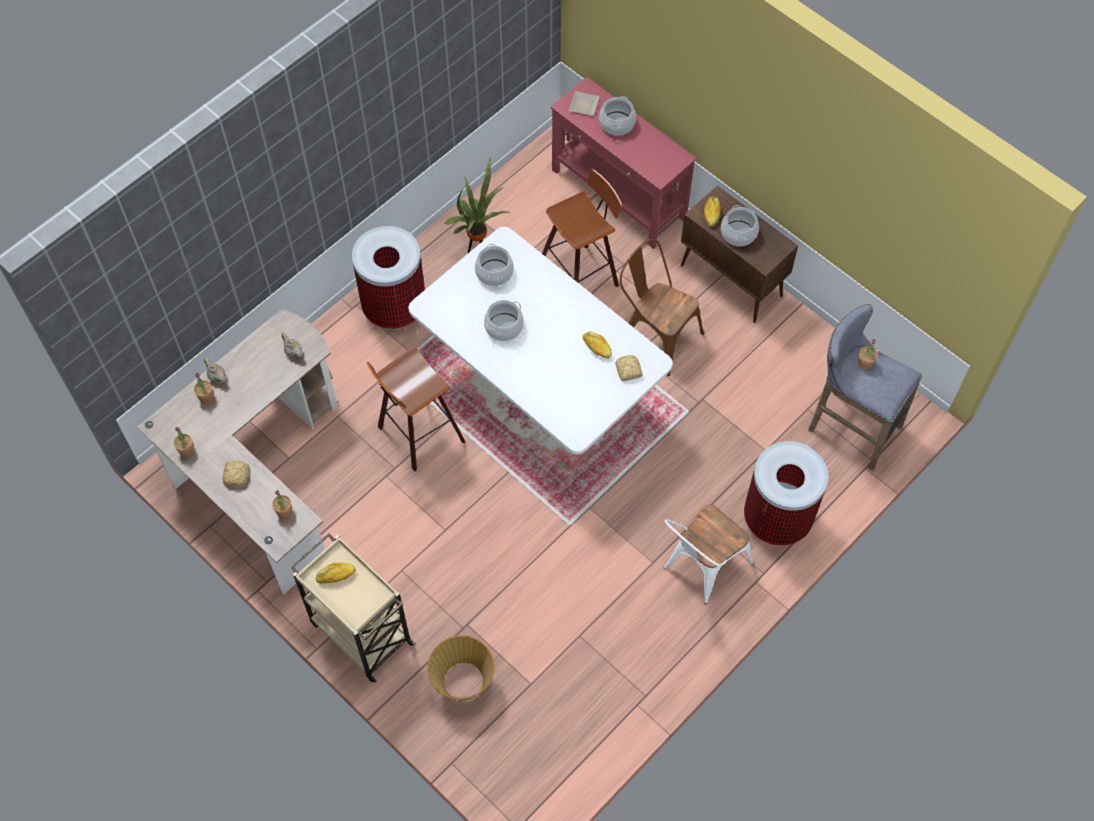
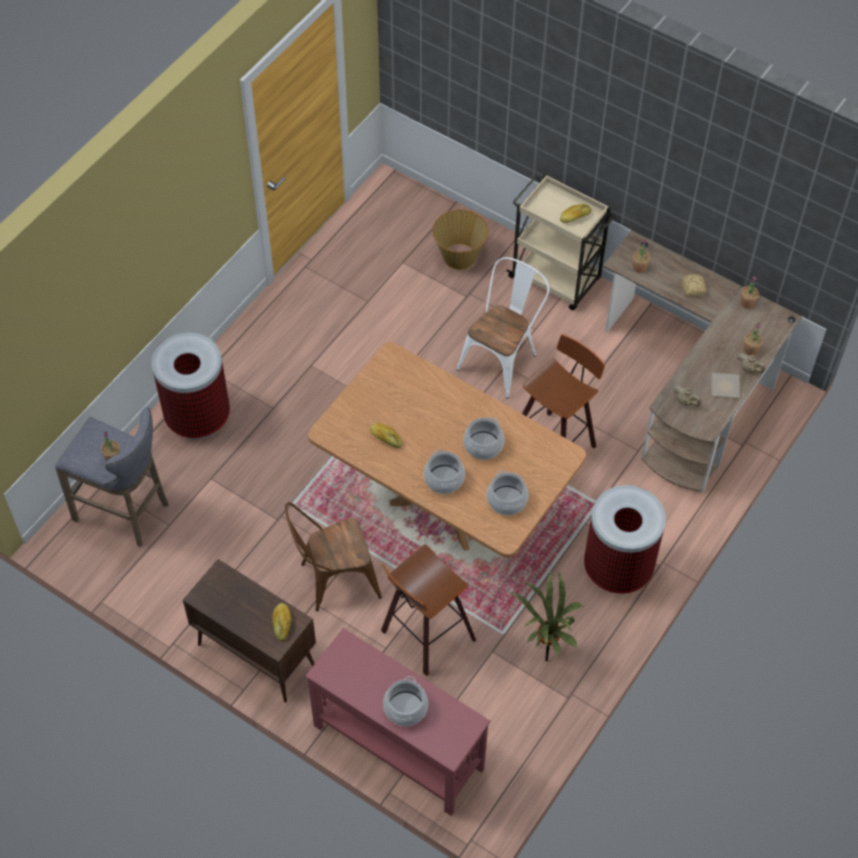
camera: 170 degrees right, 5 degrees down
white dining table [408,227,673,455] -> brown dining table [308,342,586,558]
plate [569,91,600,116] -> plate moved to [712,373,740,398]
bread [616,355,643,381] -> none
brown chair [620,239,704,376] -> brown chair turned 135 degrees clockwise [285,502,382,611]
white chair [664,504,753,604] -> white chair moved to [456,257,549,399]
cooking pot [721,205,759,246] -> cooking pot moved to [424,450,465,494]

